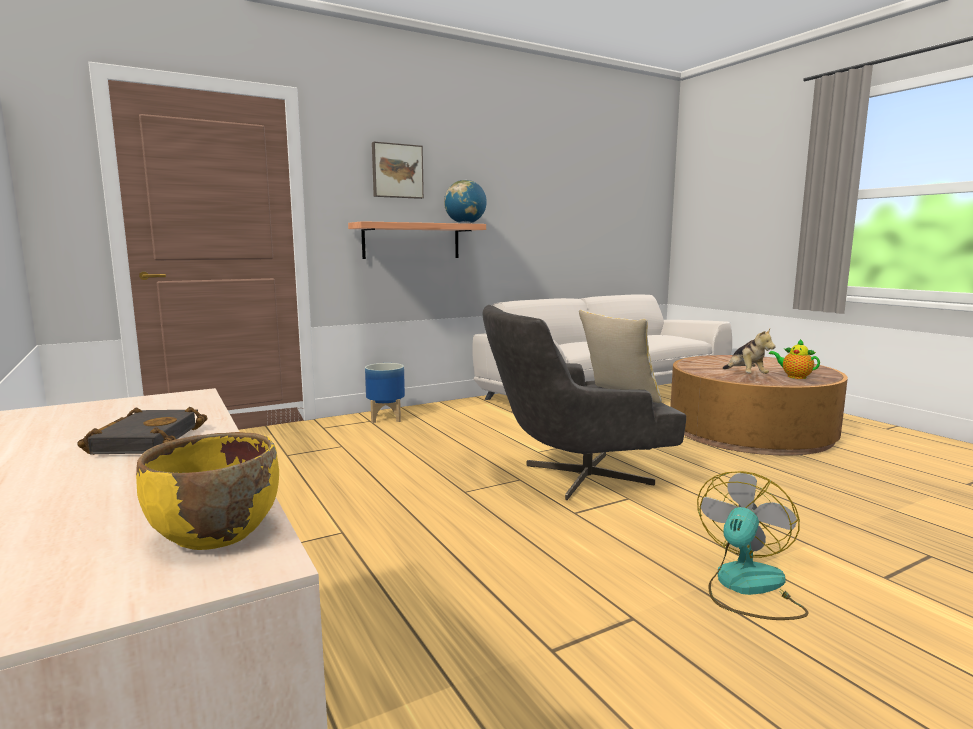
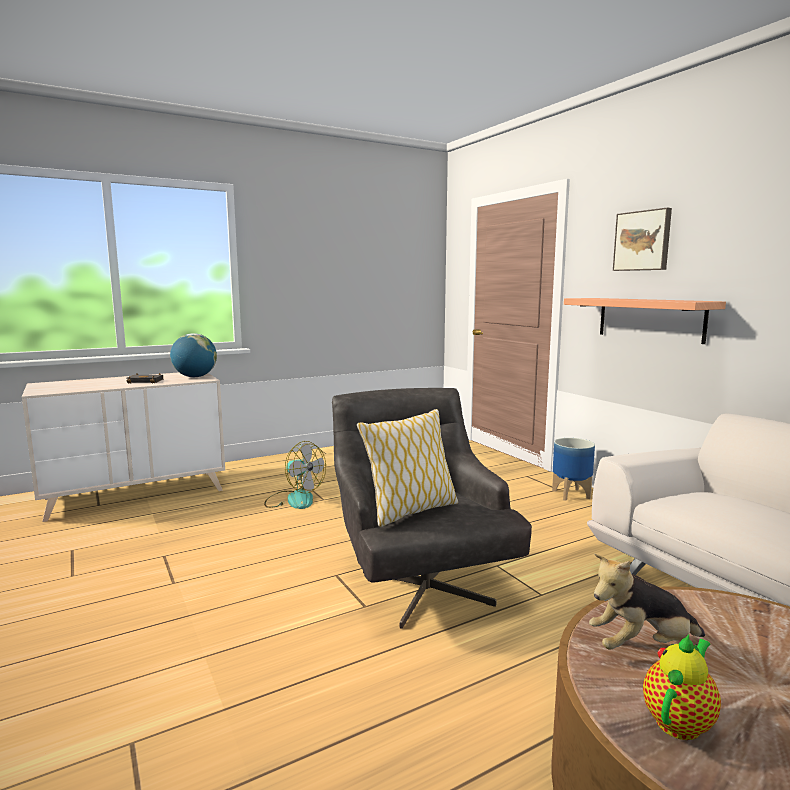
camera: 90 degrees right, 0 degrees up
yellow bowl [136,432,279,550] -> none
globe [444,180,487,224] -> globe moved to [170,333,217,377]
fan [697,471,809,620] -> fan moved to [264,441,326,509]

